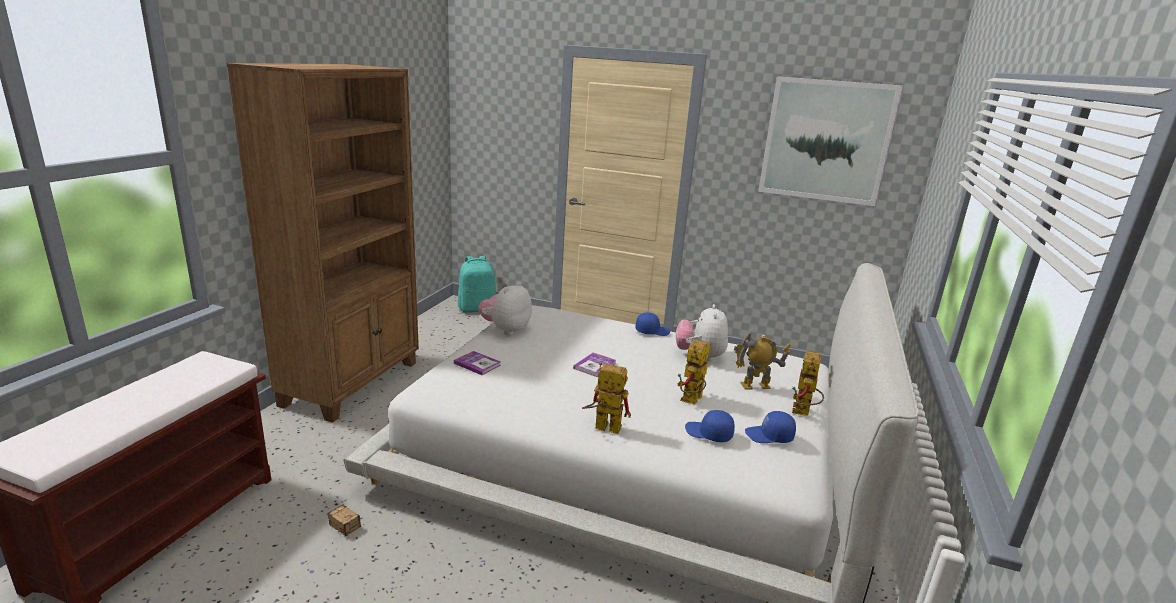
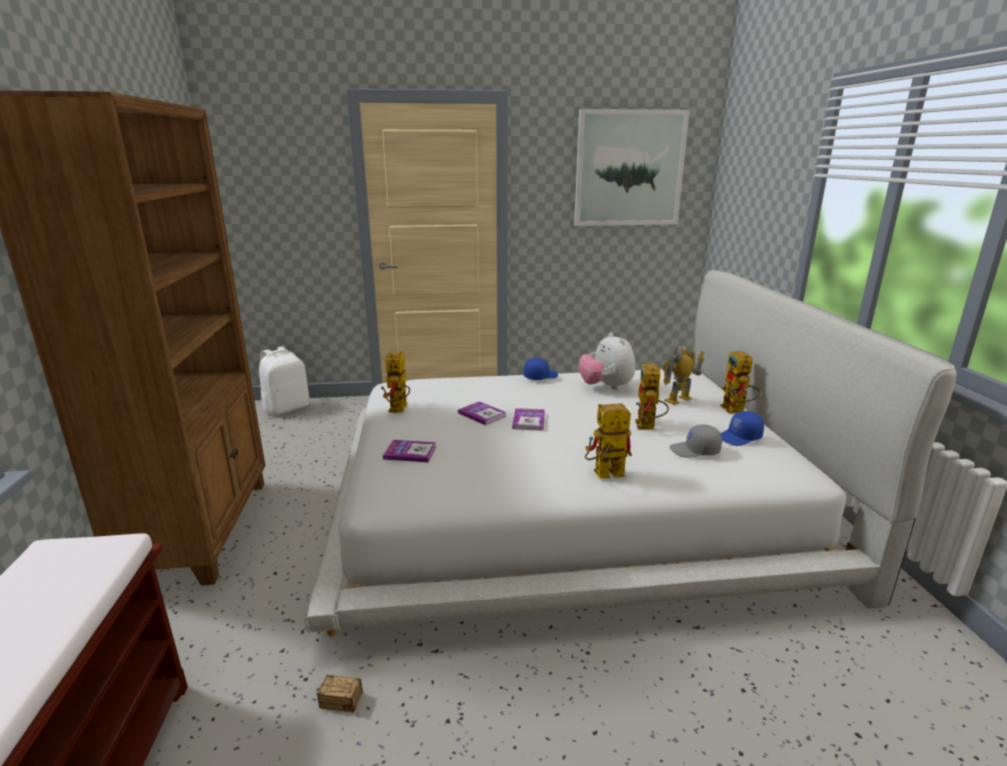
camera: 25 degrees left, 0 degrees up
turquoise backpack [458,256,497,312] -> white backpack [259,346,309,416]
plush toy [478,282,532,335] -> toy robot [381,351,410,413]
blue cap [685,410,735,442] -> grey cap [669,424,722,458]
none -> book [458,401,506,425]

